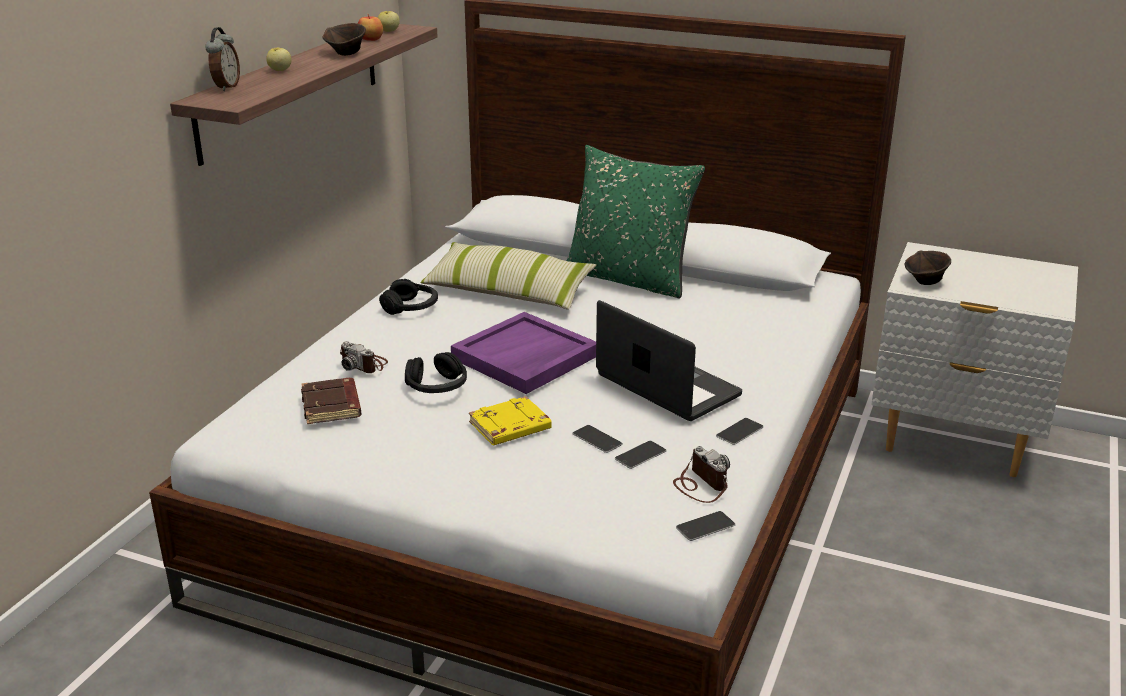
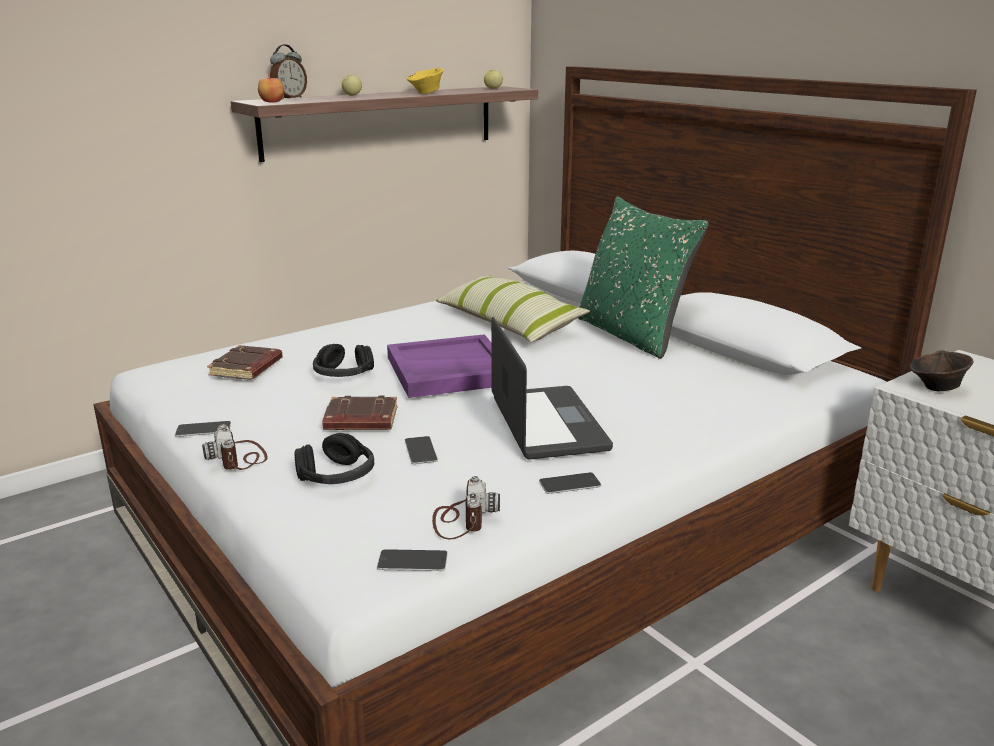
camera: 30 degrees right, 5 degrees down
brown bowl [322,23,366,56] -> yellow bowl [406,68,444,94]
camera [340,341,388,373] -> camera moved to [202,424,268,470]
apple [358,14,383,41] -> apple moved to [258,74,284,103]
black headphones [379,279,438,315] -> black headphones moved to [295,433,374,484]
yellow book [469,396,552,445] -> brown book [322,395,398,430]
phone [615,441,667,469] -> phone moved to [175,421,231,437]

